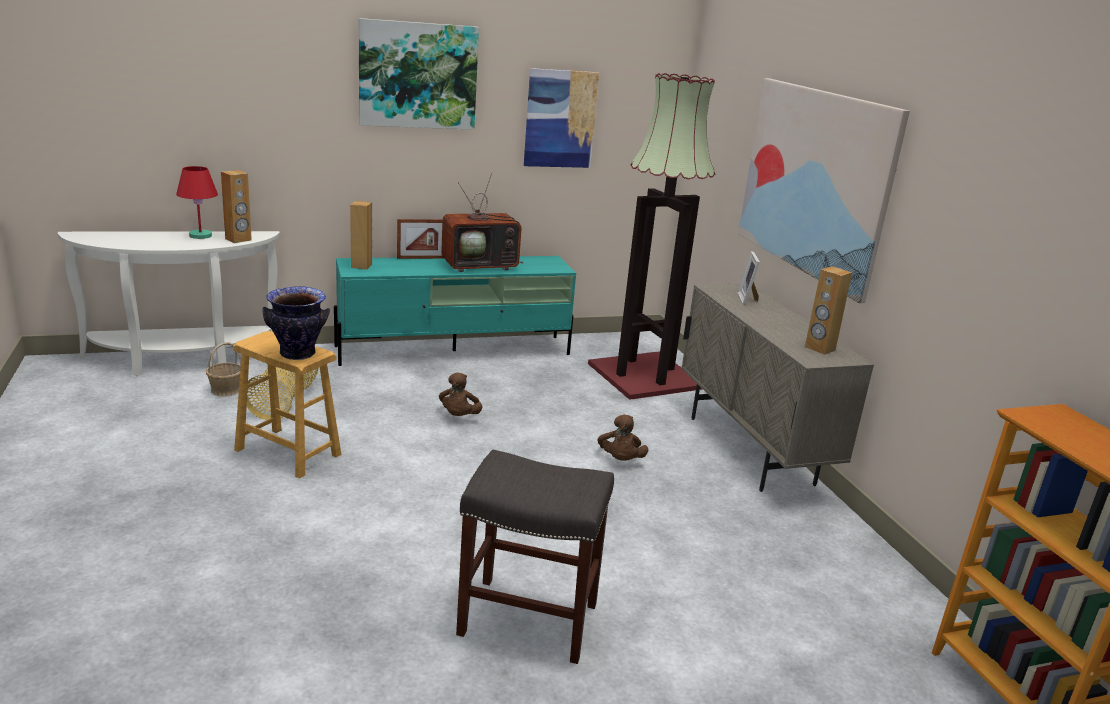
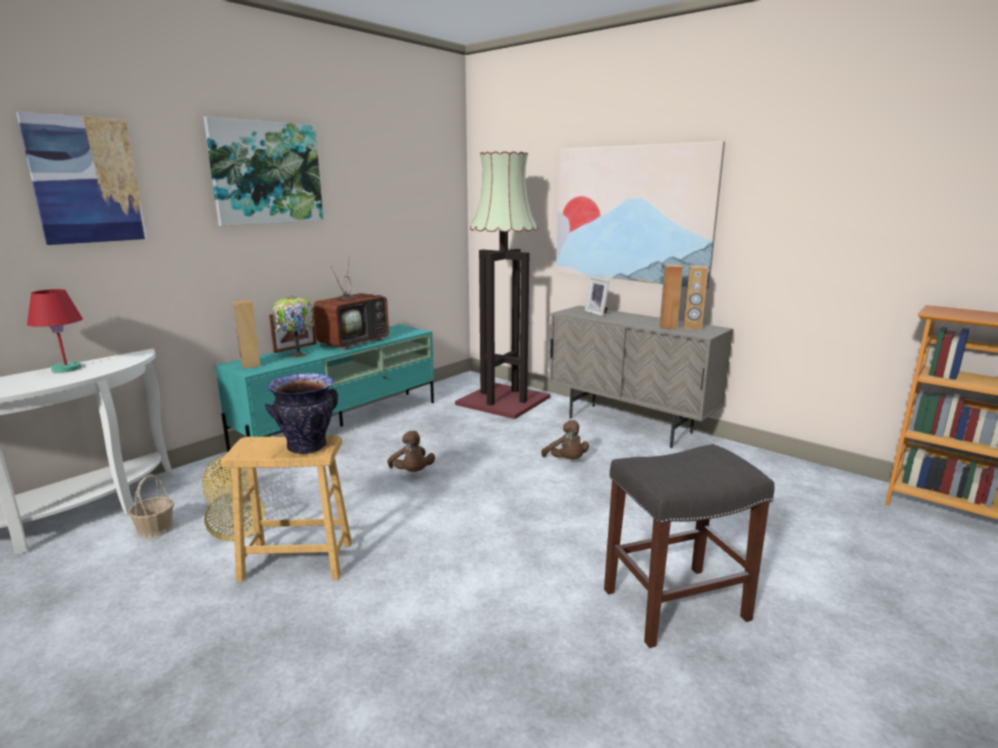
camera: 30 degrees left, 5 degrees down
brown speaker [221,170,252,243] -> brown speaker moved to [660,265,683,329]
picture [524,68,599,168] -> picture moved to [16,112,147,245]
none -> table lamp [272,296,314,358]

